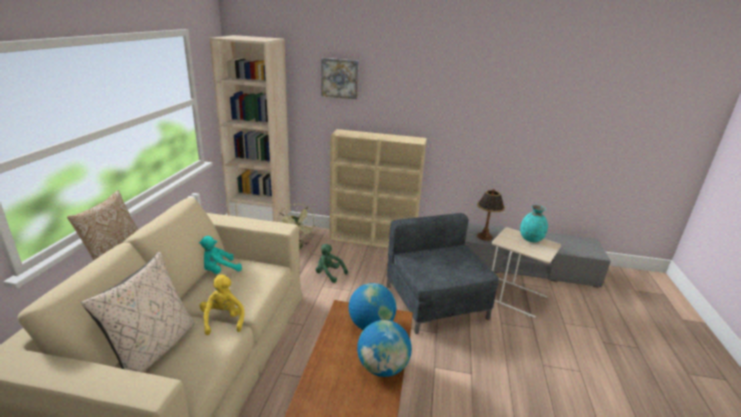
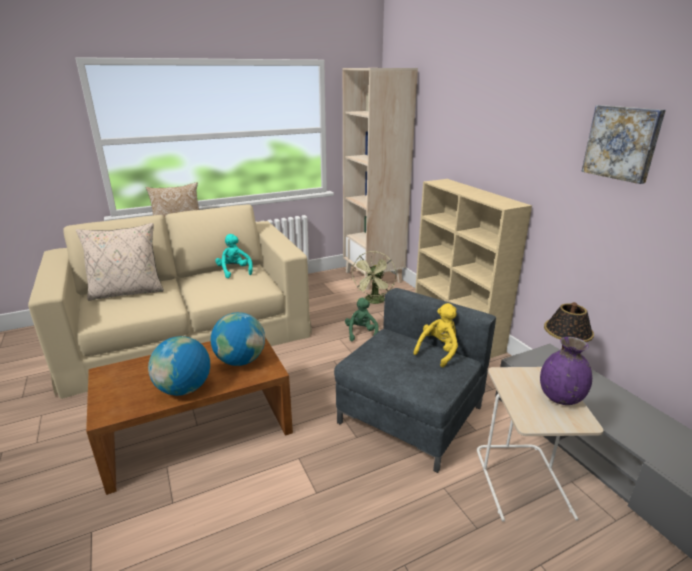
camera: 55 degrees right, 0 degrees up
turquoise plush toy [199,236,242,274] -> turquoise plush toy turned 45 degrees clockwise [215,234,253,278]
yellow plush toy [200,274,244,335] -> yellow plush toy moved to [413,303,458,368]
picture [321,58,359,99] -> picture moved to [581,105,666,184]
turquoise vase [520,205,548,242] -> purple vase [540,337,592,405]

